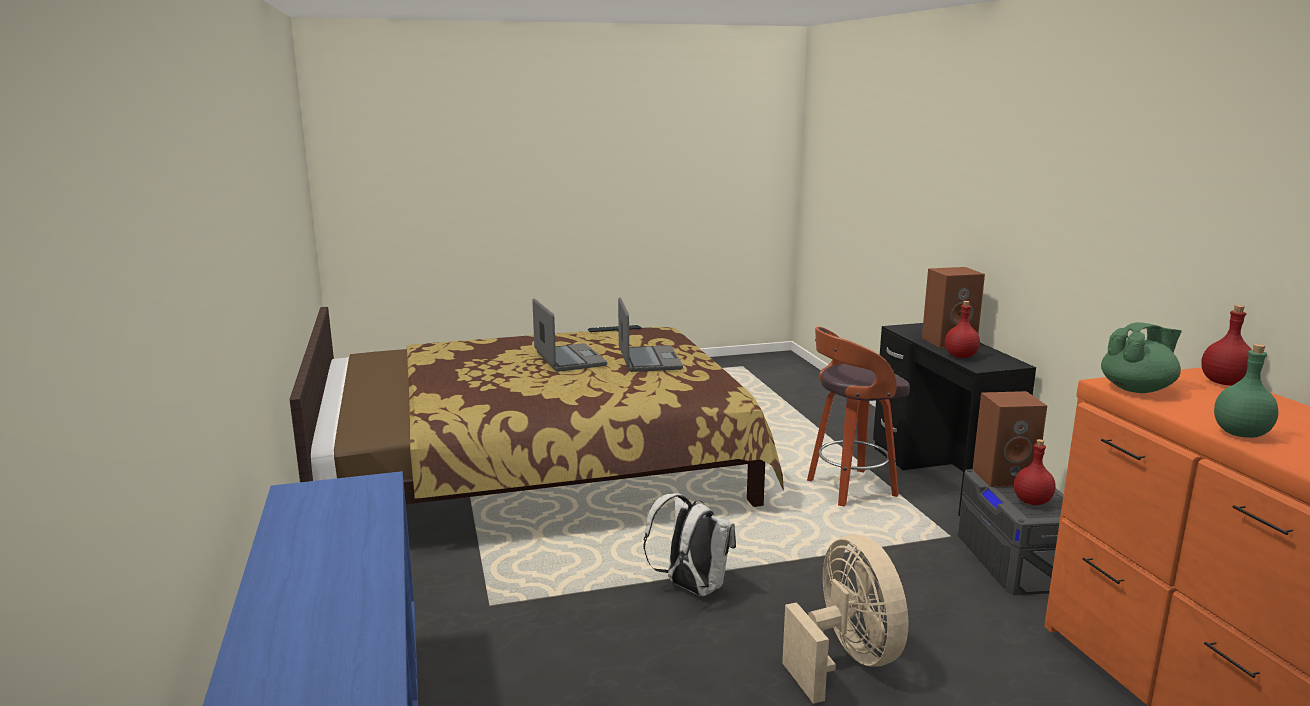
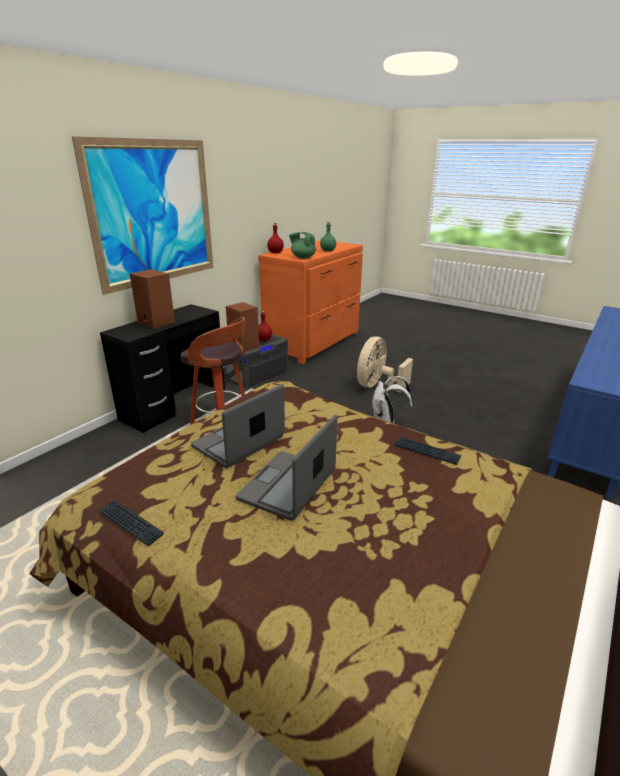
camera: 130 degrees left, 10 degrees up
red bottle [945,301,980,358] -> none
none -> picture [72,136,213,295]
none -> keyboard [394,437,461,465]

